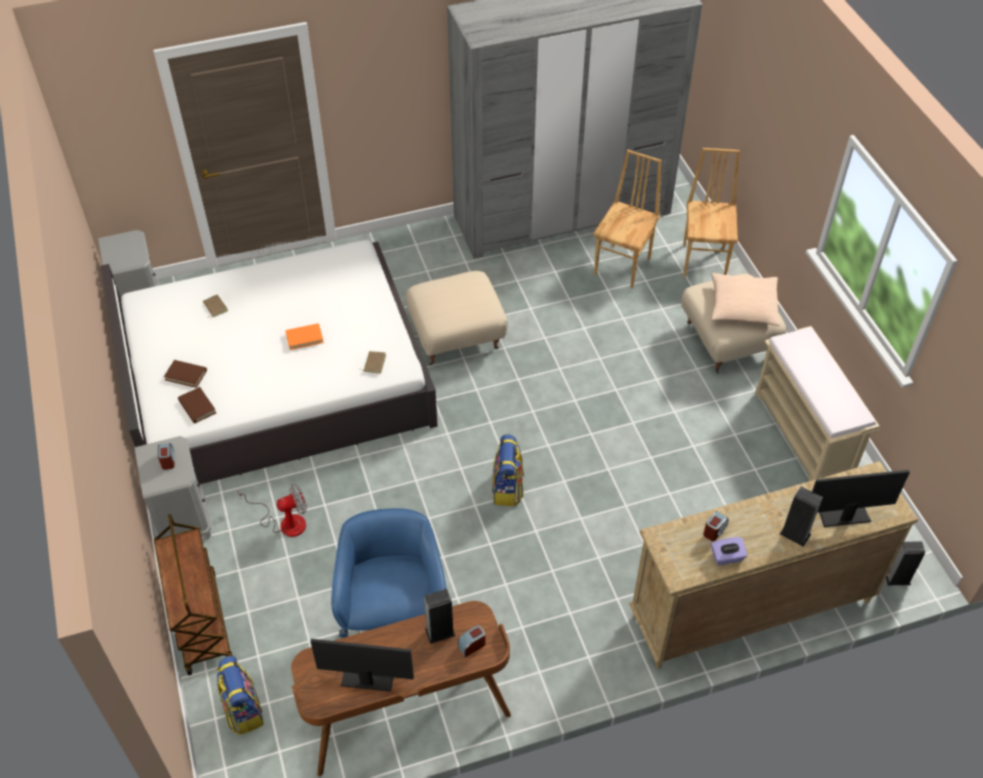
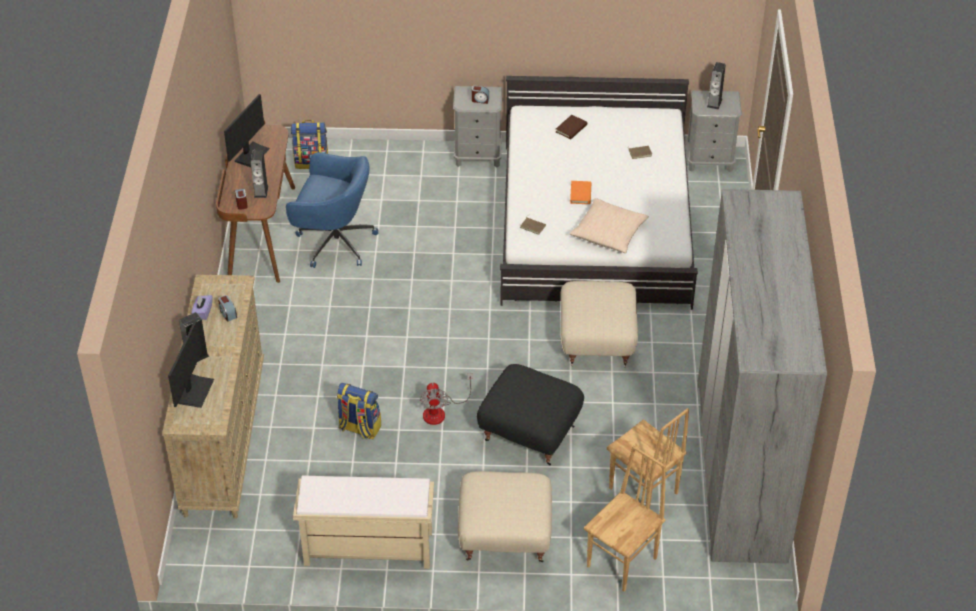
camera: 110 degrees right, 5 degrees down
brown cart [154,514,232,675] -> none
brown book [178,387,216,424] -> none
fan [237,484,307,537] -> fan moved to [420,373,473,425]
backpack [492,434,524,506] -> backpack moved to [337,383,381,439]
brown chair [683,148,740,278] -> brown chair turned 75 degrees counterclockwise [584,446,666,592]
beige pillow [711,273,780,326] -> beige pillow moved to [569,198,649,253]
speaker [886,541,925,585] -> speaker moved to [707,62,726,109]
none -> black ottoman [477,364,584,465]

